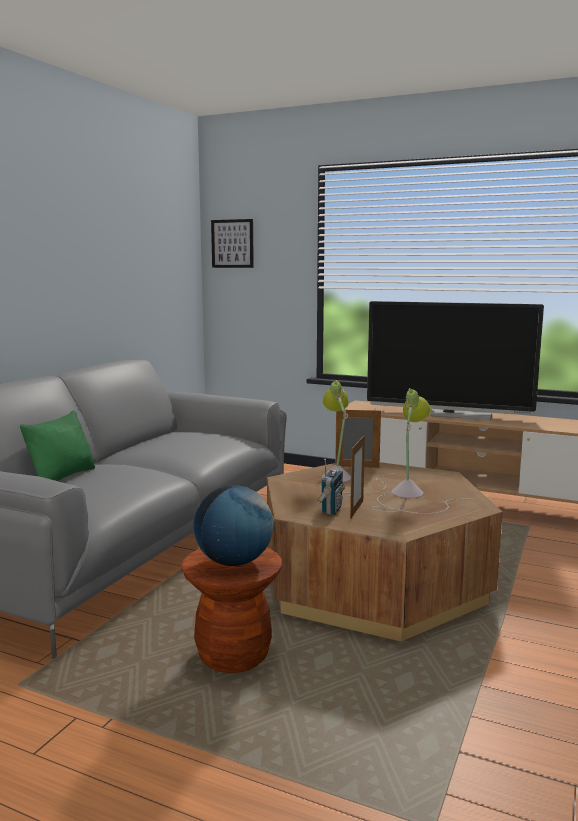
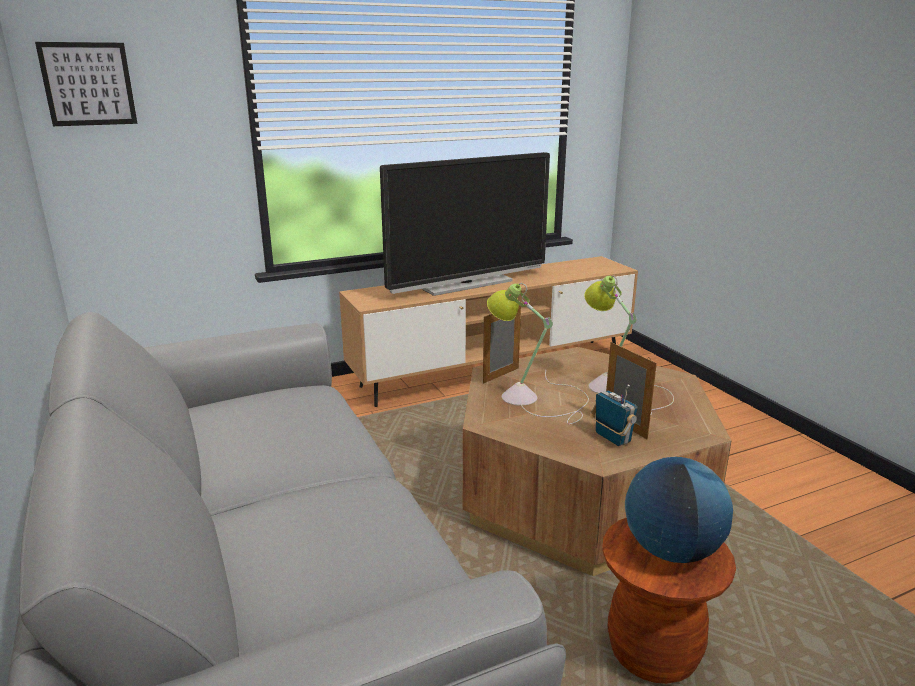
camera: 50 degrees left, 10 degrees up
green pillow [20,410,95,481] -> none

